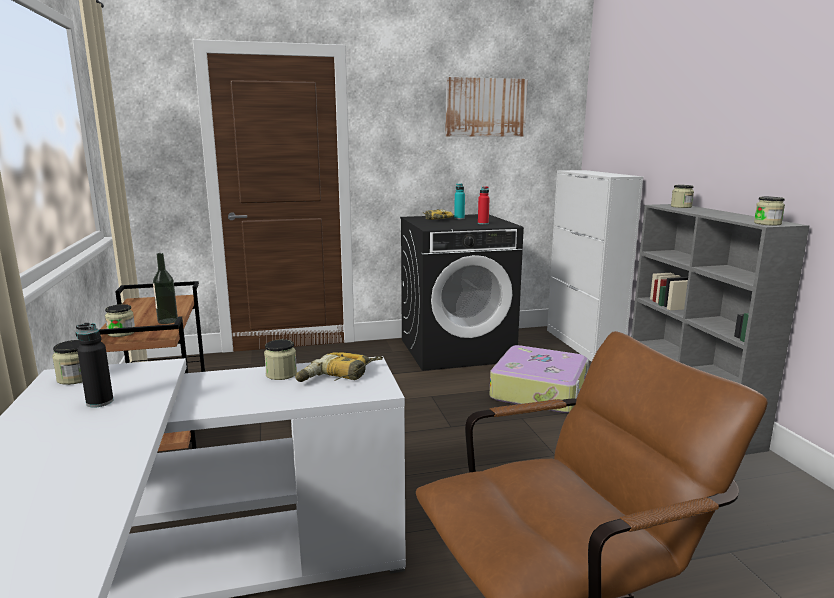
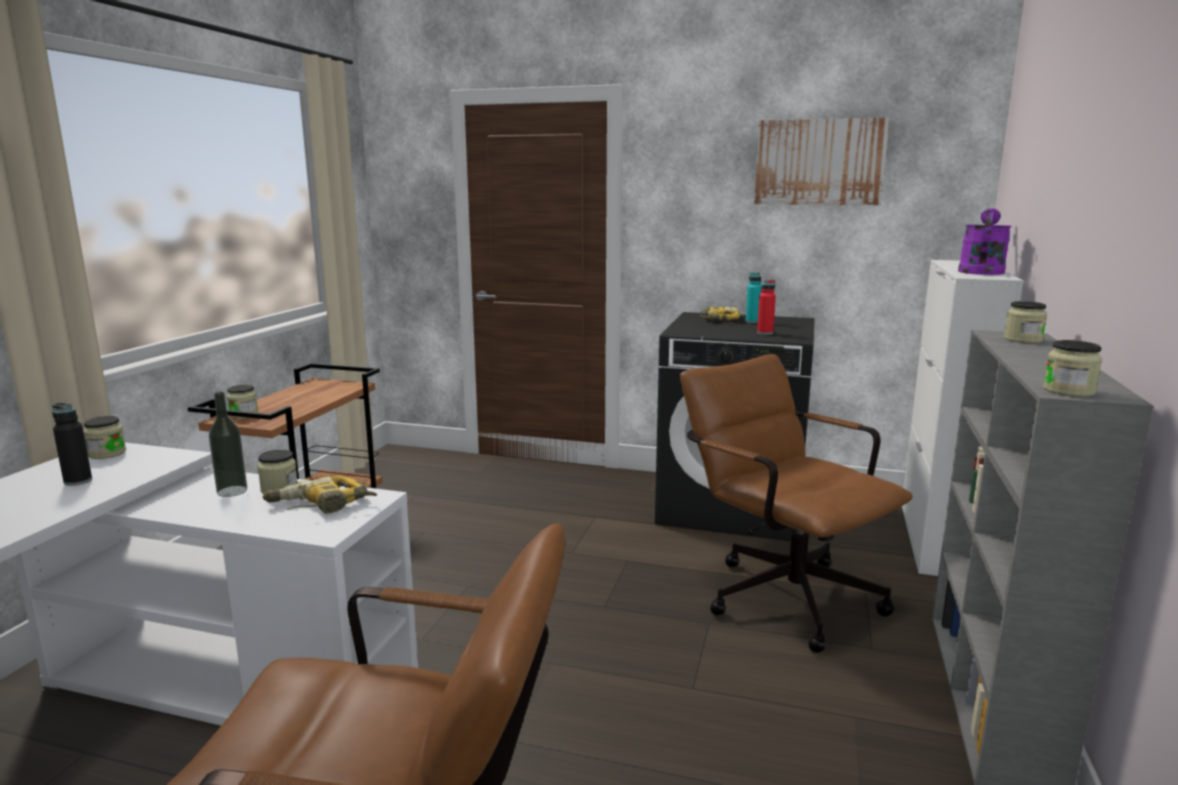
camera: 30 degrees right, 0 degrees up
bottle [153,253,178,324] -> bottle moved to [209,392,247,497]
suitcase [489,345,589,413] -> brown office chair [680,354,913,653]
none -> purple watering can [958,208,1012,275]

